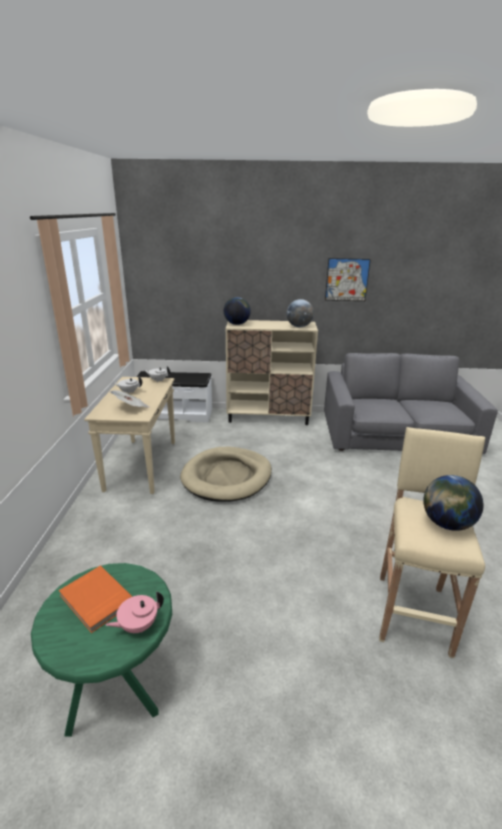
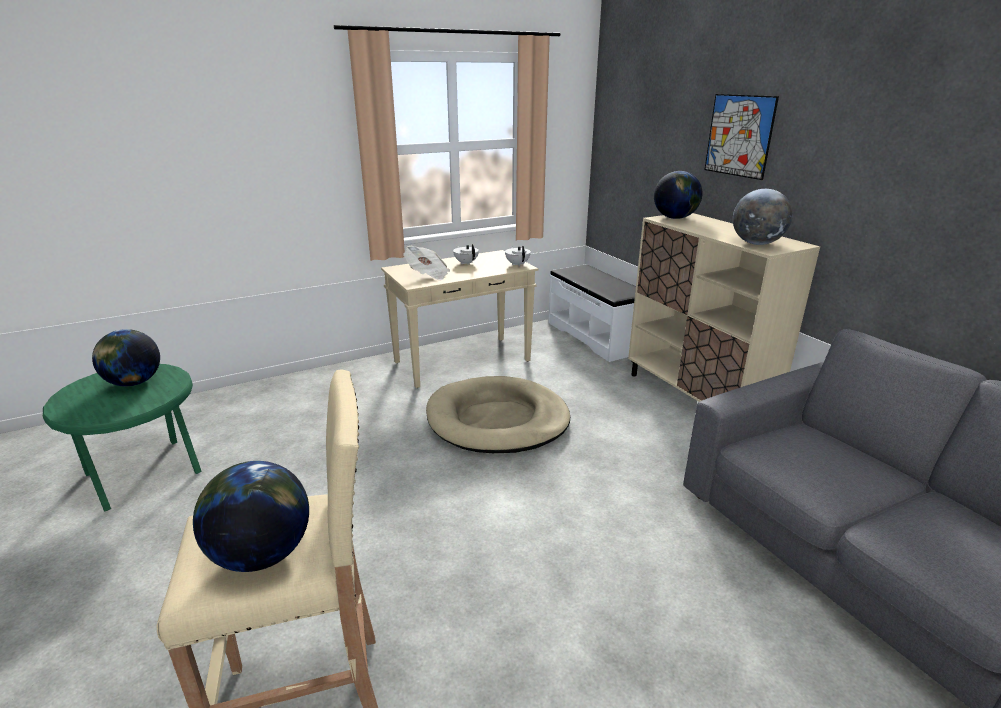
camera: 60 degrees right, 0 degrees up
orange book [59,566,132,633] -> globe [92,329,160,386]
pink teapot [106,592,164,633] -> none
picture [325,258,371,301] -> picture moved to [705,94,779,180]

